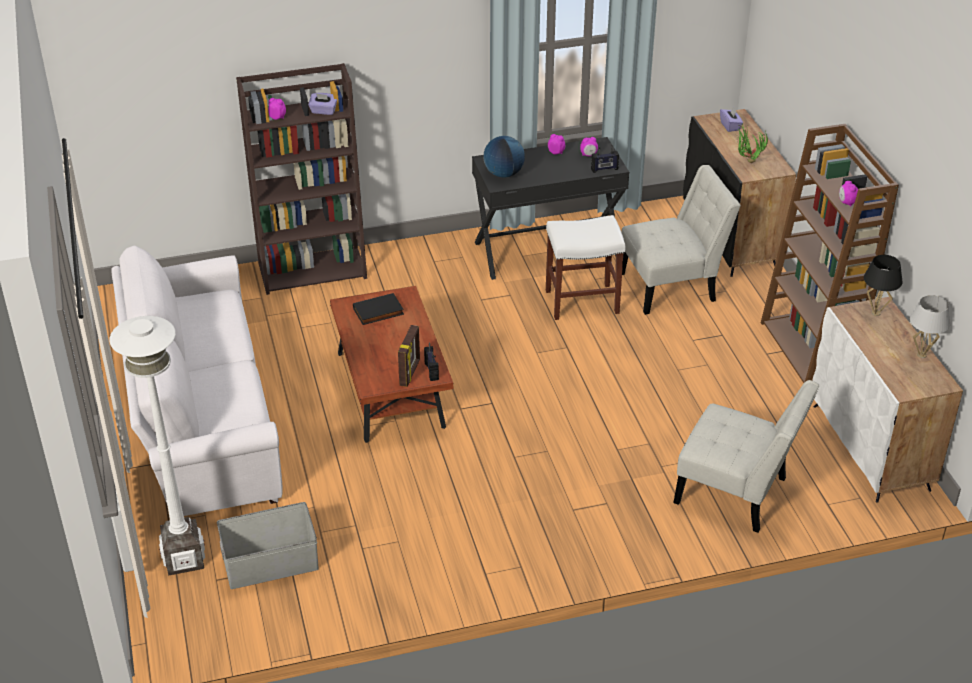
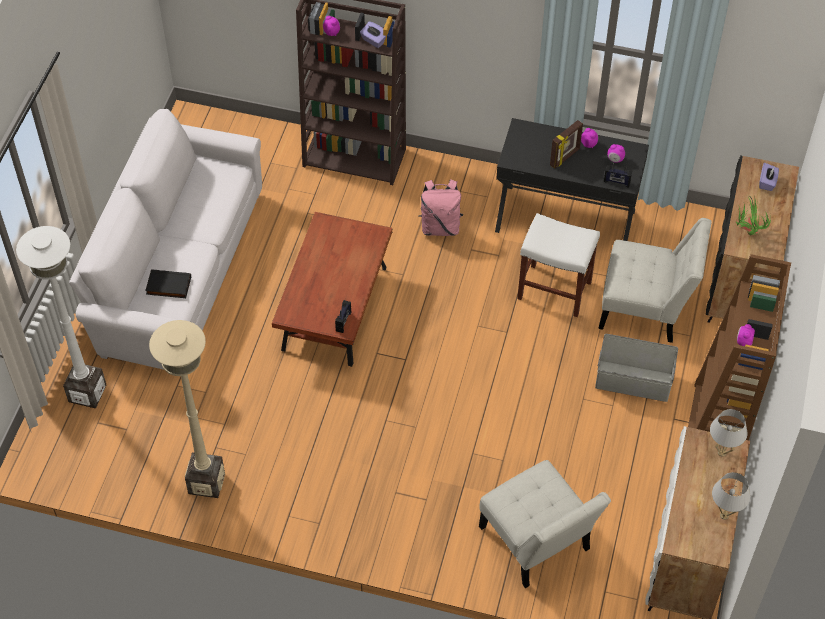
camera: 30 degrees right, 15 degrees up
grey storage box [217,502,319,589] -> grey storage box moved to [595,334,678,402]
black book [353,293,404,325] -> black book moved to [145,269,191,298]
picture frame [398,325,420,387] -> picture frame moved to [550,120,583,169]
globe [484,136,525,177] -> none
black table lamp [864,255,902,316] -> white table lamp [710,409,748,457]
none -> beige floor lamp [149,320,225,498]
none -> pink backpack [418,179,463,236]

